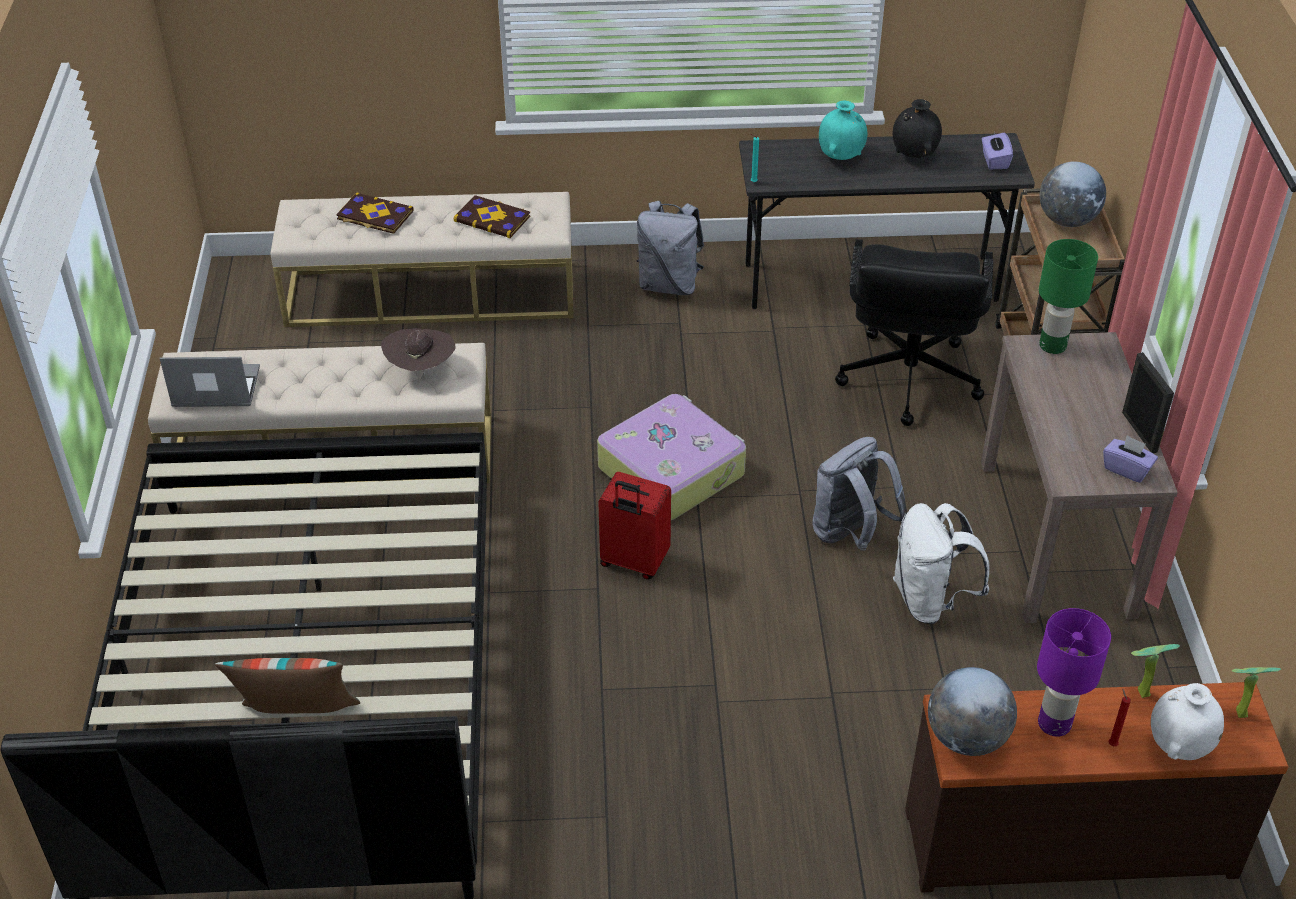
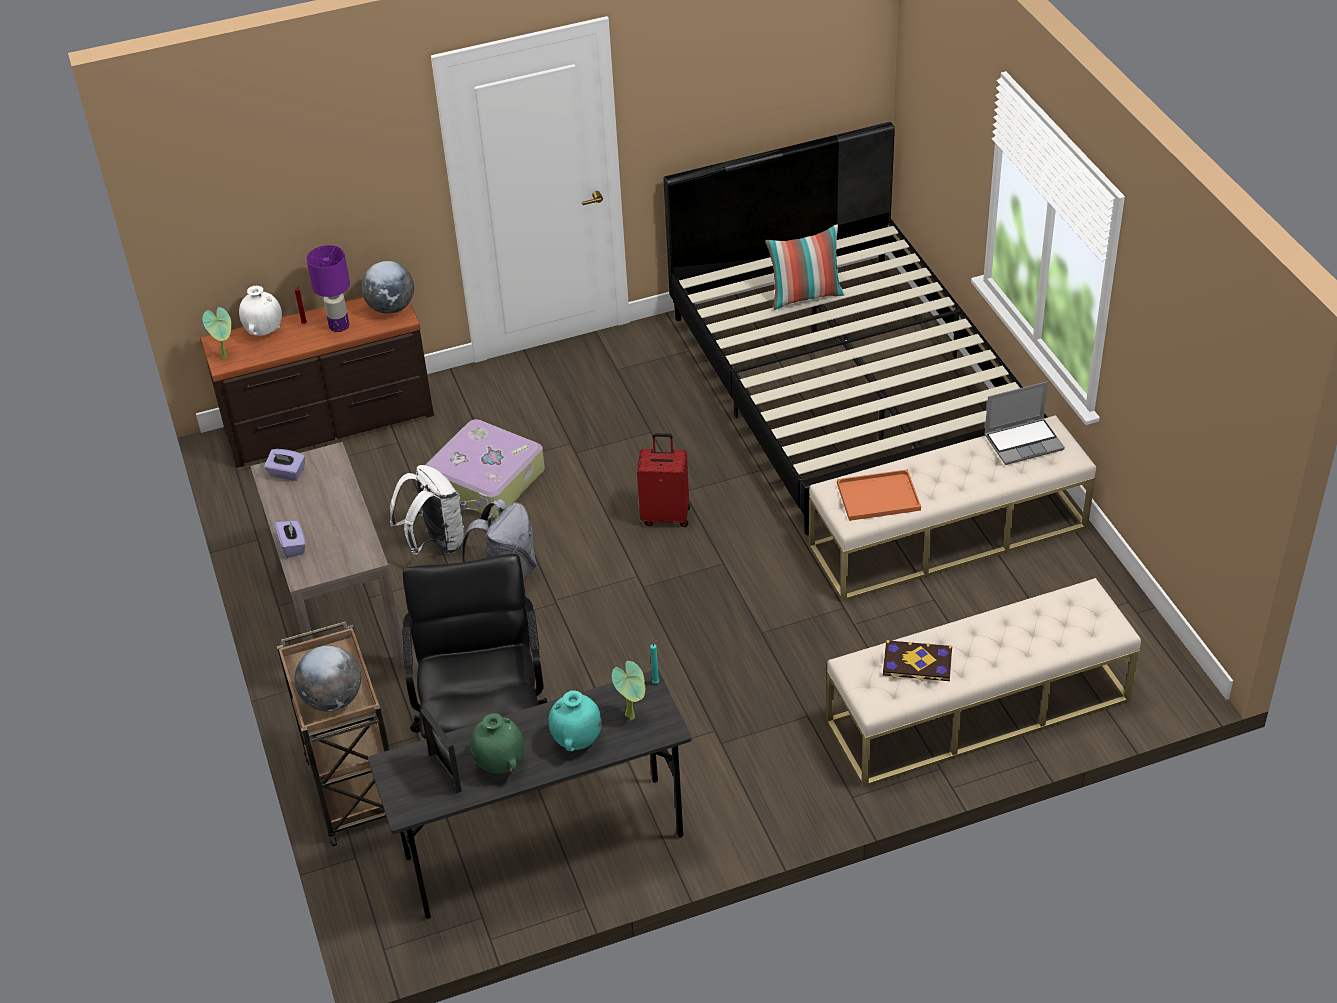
camera: 165 degrees right, 0 degrees up
book [336,192,413,234] -> none
brown hat [381,328,456,376] -> orange tray [837,469,921,521]
suitcase [597,394,746,520] -> suitcase moved to [425,419,545,518]
grey backpack [637,201,704,295] -> none
black vase [893,99,942,157] -> green vase [470,713,524,774]
purple tissue box [982,133,1013,169] -> purple tissue box moved to [274,520,306,558]
green table lamp [1039,239,1098,354] -> none
picture frame [1122,352,1174,453] -> picture frame moved to [420,708,462,793]
potted plant [1131,644,1180,698] -> potted plant moved to [611,661,645,720]

